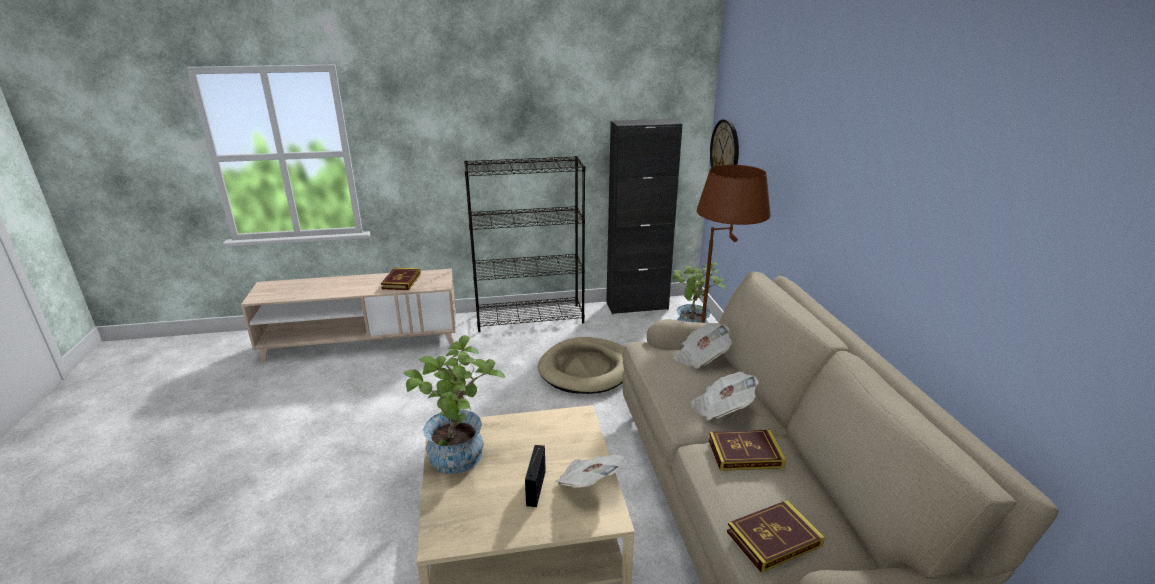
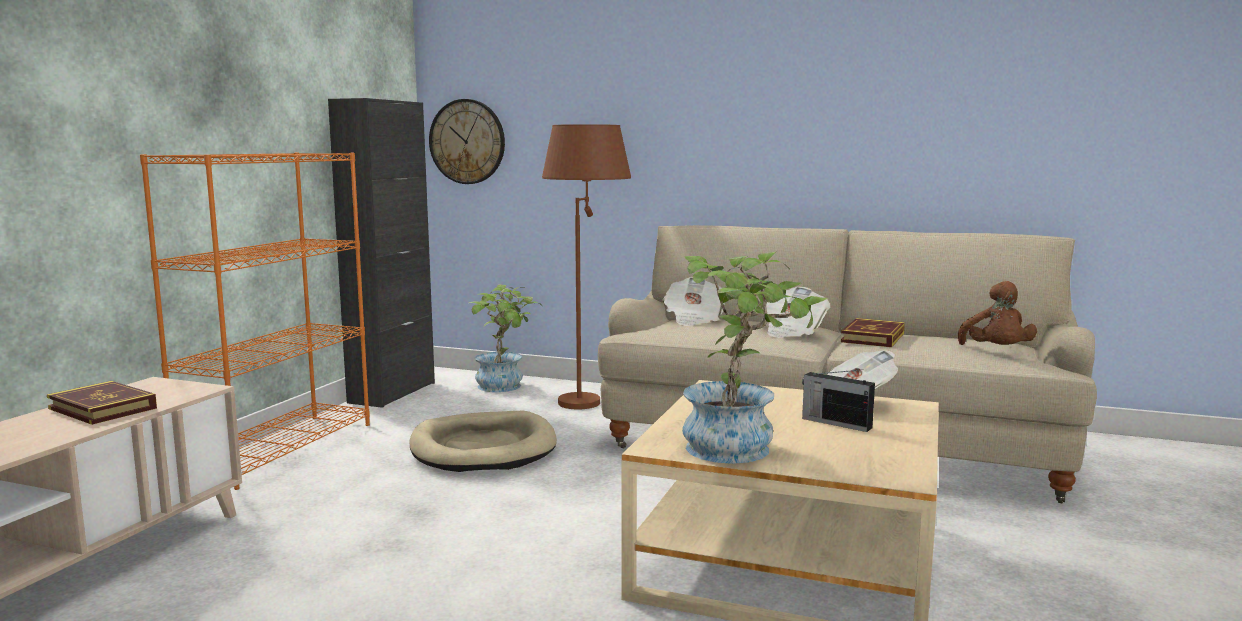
camera: 60 degrees left, 15 degrees down
black bookcase [464,156,585,332] -> orange bookcase [140,152,370,490]
book [727,500,825,573] -> brown plush toy [958,281,1037,345]

